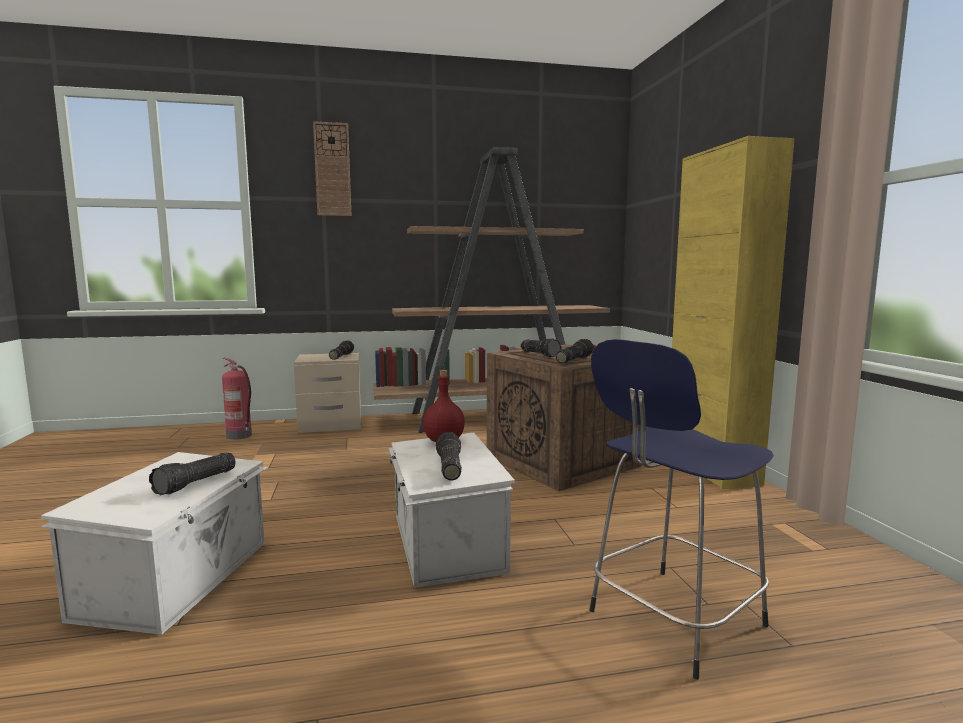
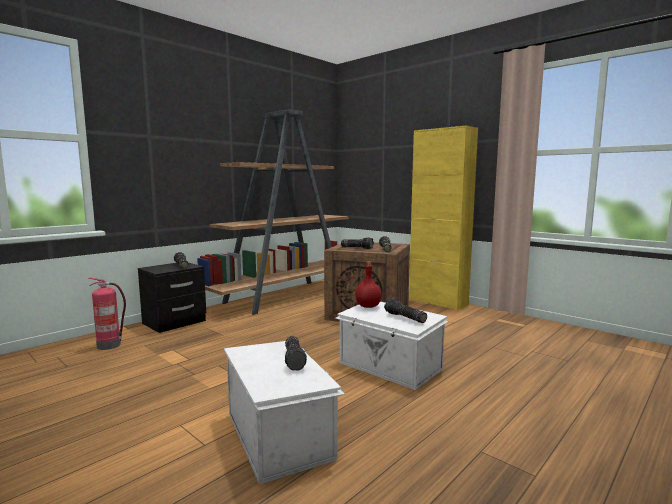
camera: 35 degrees left, 0 degrees up
beige nightstand [294,353,361,433] -> black nightstand [138,263,206,333]
wall clock [313,121,352,216] -> none
blue stool [590,339,774,680] -> none

